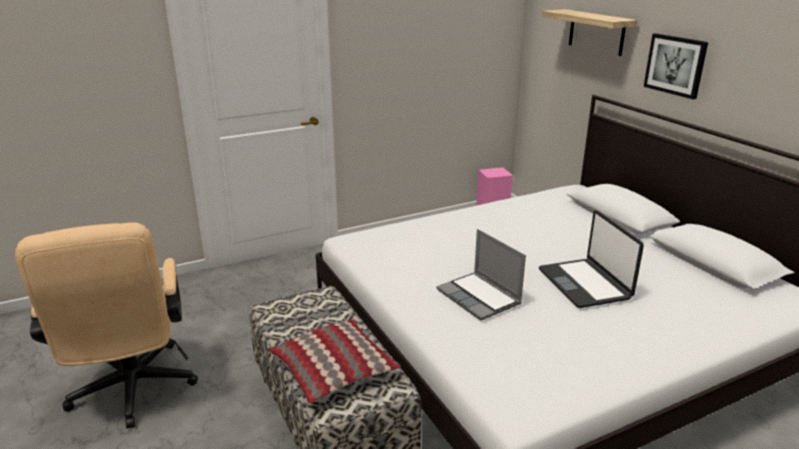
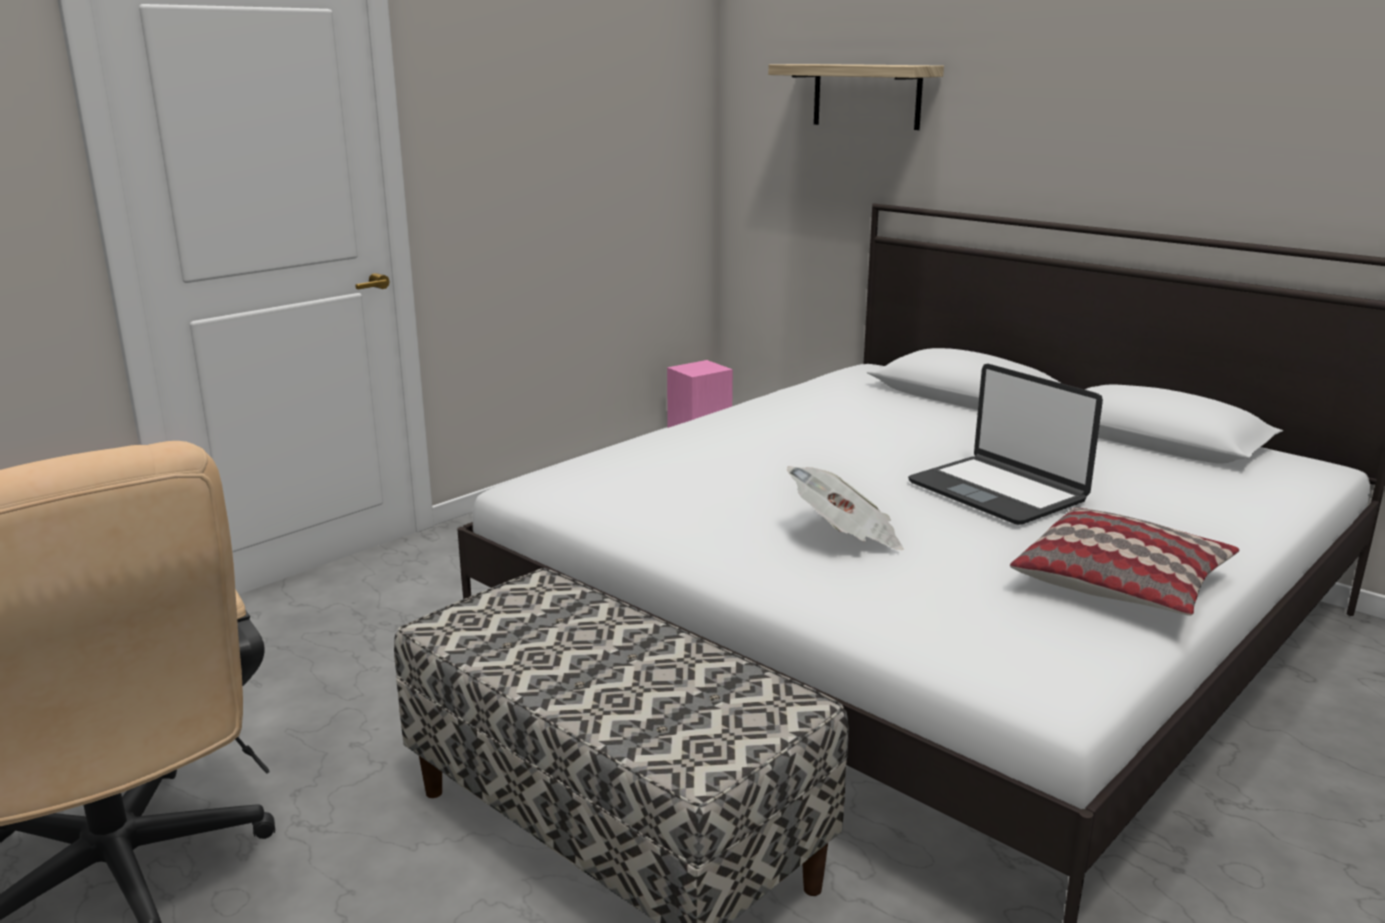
camera: 20 degrees left, 5 degrees down
pillow [269,319,401,404] -> pillow moved to [1010,508,1239,616]
laptop [437,229,526,321] -> newspaper [787,466,905,550]
picture [644,33,708,99] -> none

